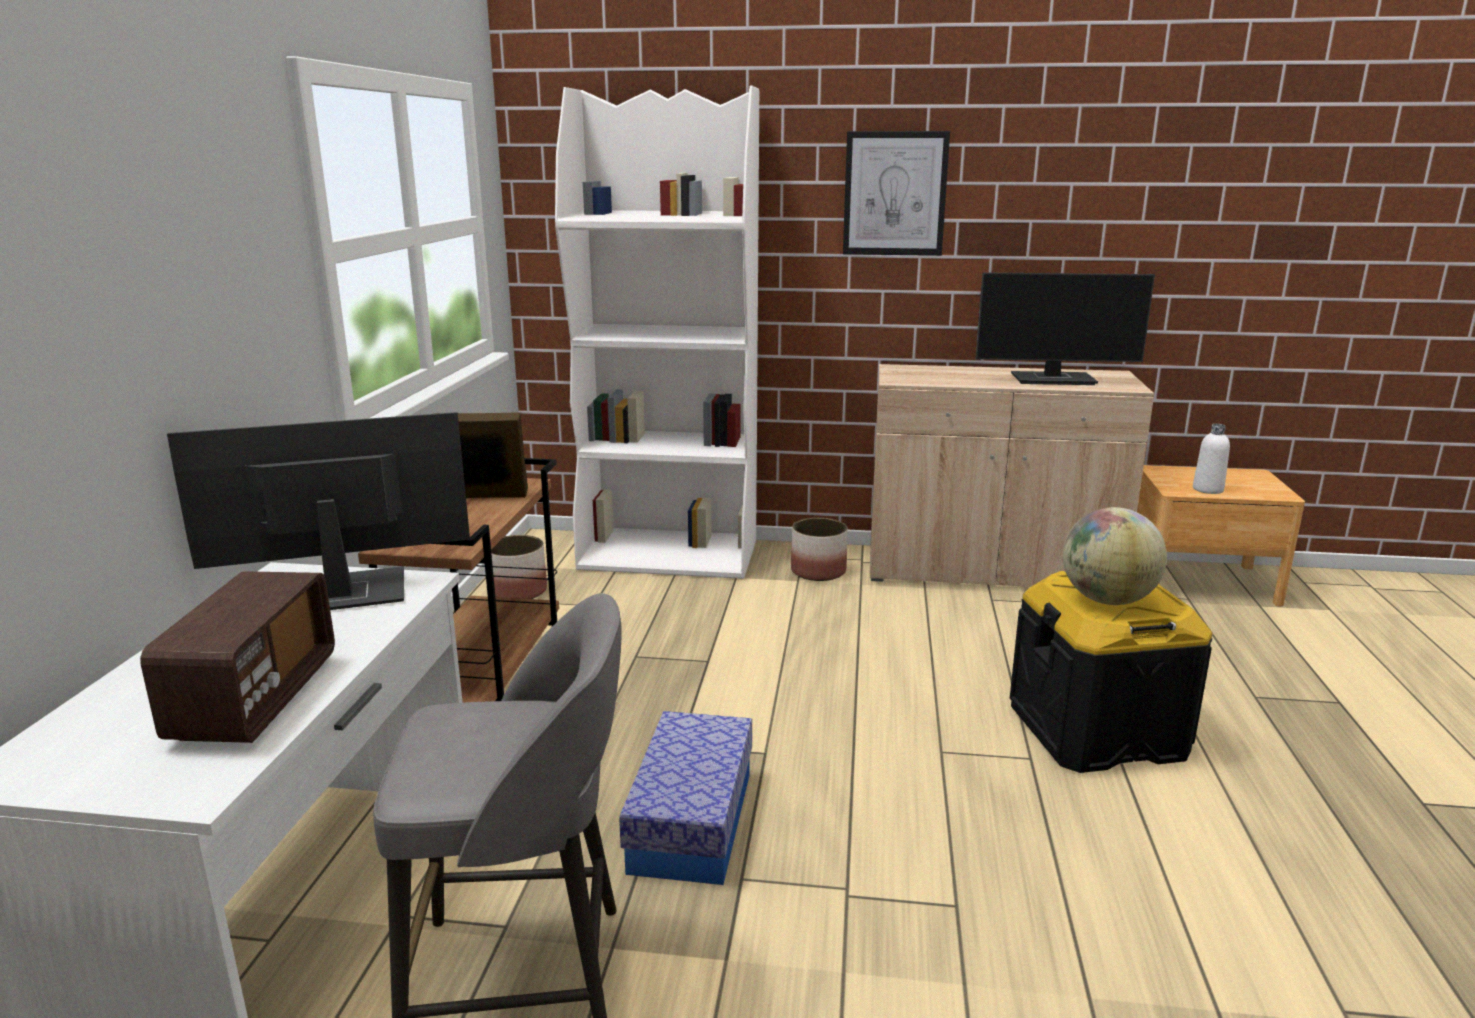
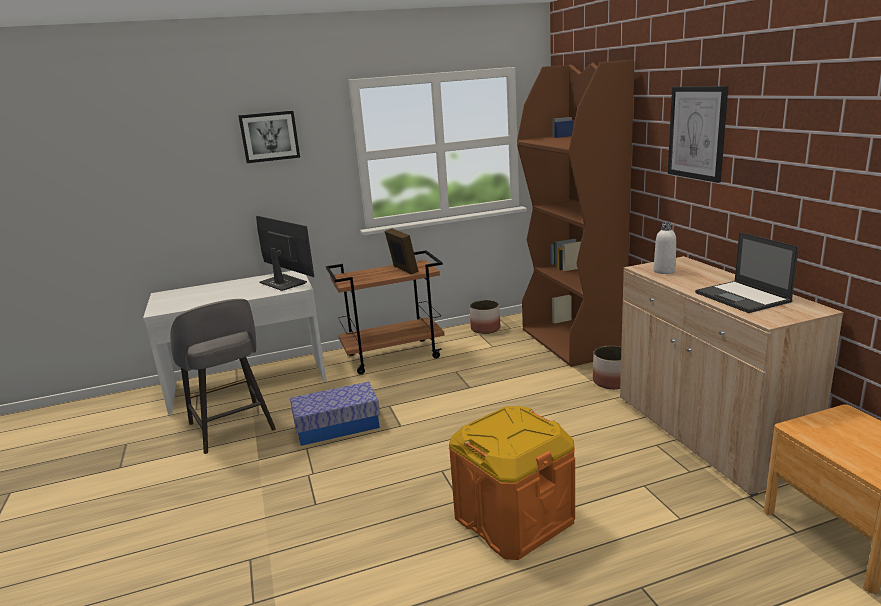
camera: 65 degrees right, 0 degrees up
radio [140,571,335,743] -> none
white bookcase [555,85,759,579] -> brown bookcase [517,60,635,367]
monitor [976,272,1155,385] -> laptop [695,232,799,313]
black storage box [1010,571,1212,773] -> orange storage box [449,406,575,560]
globe [1063,507,1167,605] -> none
white bottle [1193,424,1230,494] -> white bottle moved to [653,223,676,274]
none -> picture [238,111,300,163]

